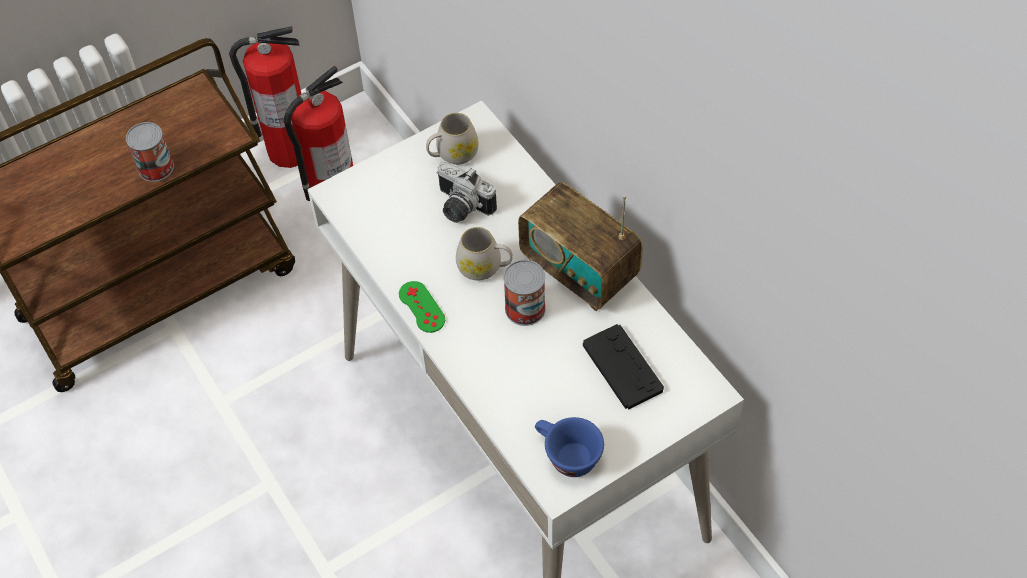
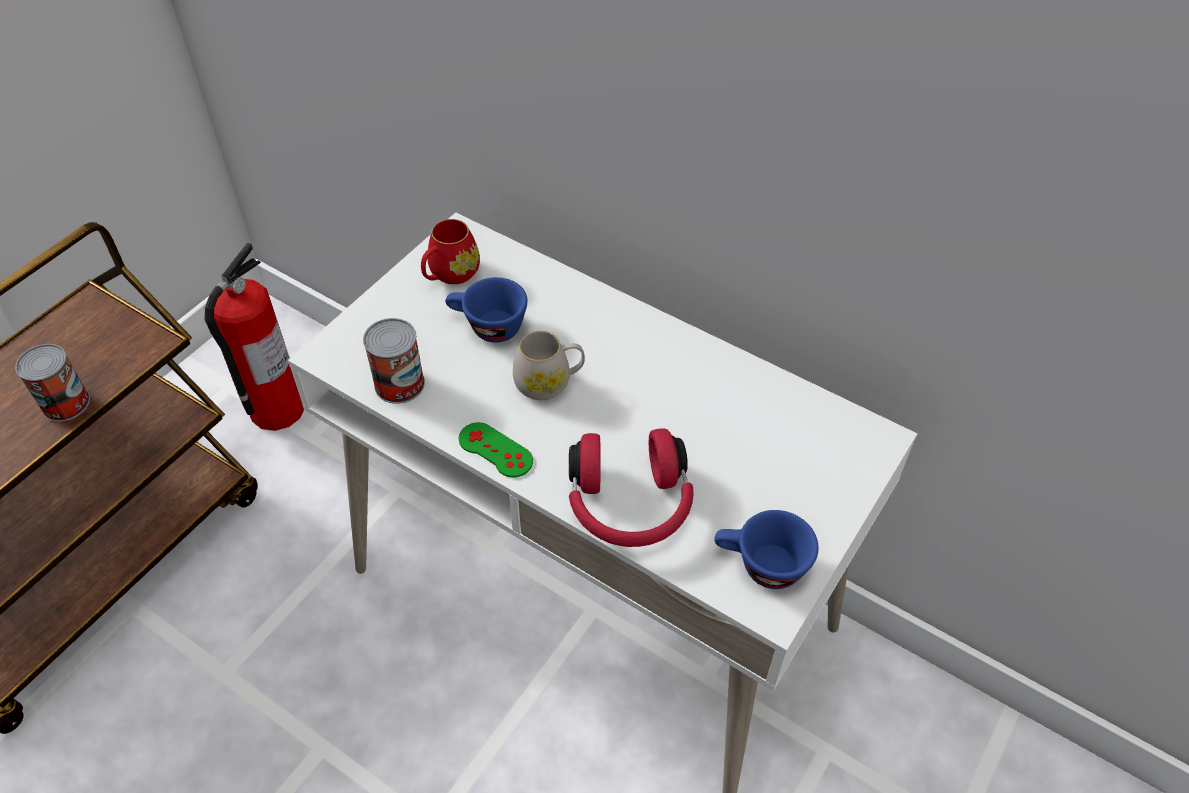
camera: 25 degrees left, 5 degrees down
fire extinguisher [229,26,301,168] -> none
white mug [426,113,479,165] -> red mug [421,219,480,284]
camera [437,161,497,223] -> blue cup [445,277,527,343]
can [503,260,546,326] -> can moved to [363,318,425,404]
radio [518,182,643,311] -> none
black game controller [583,324,664,410] -> none
none -> red headphones [569,428,694,547]

